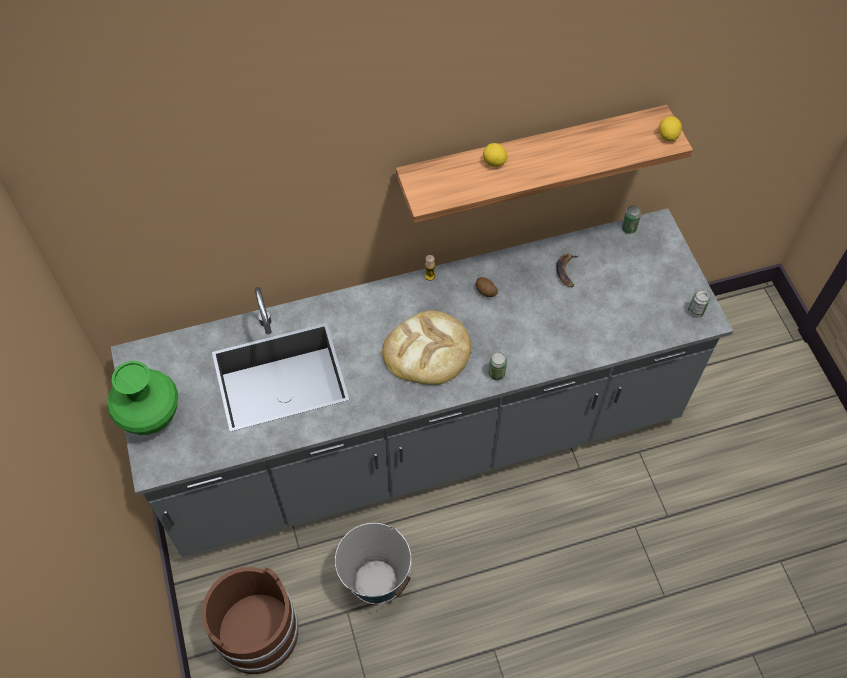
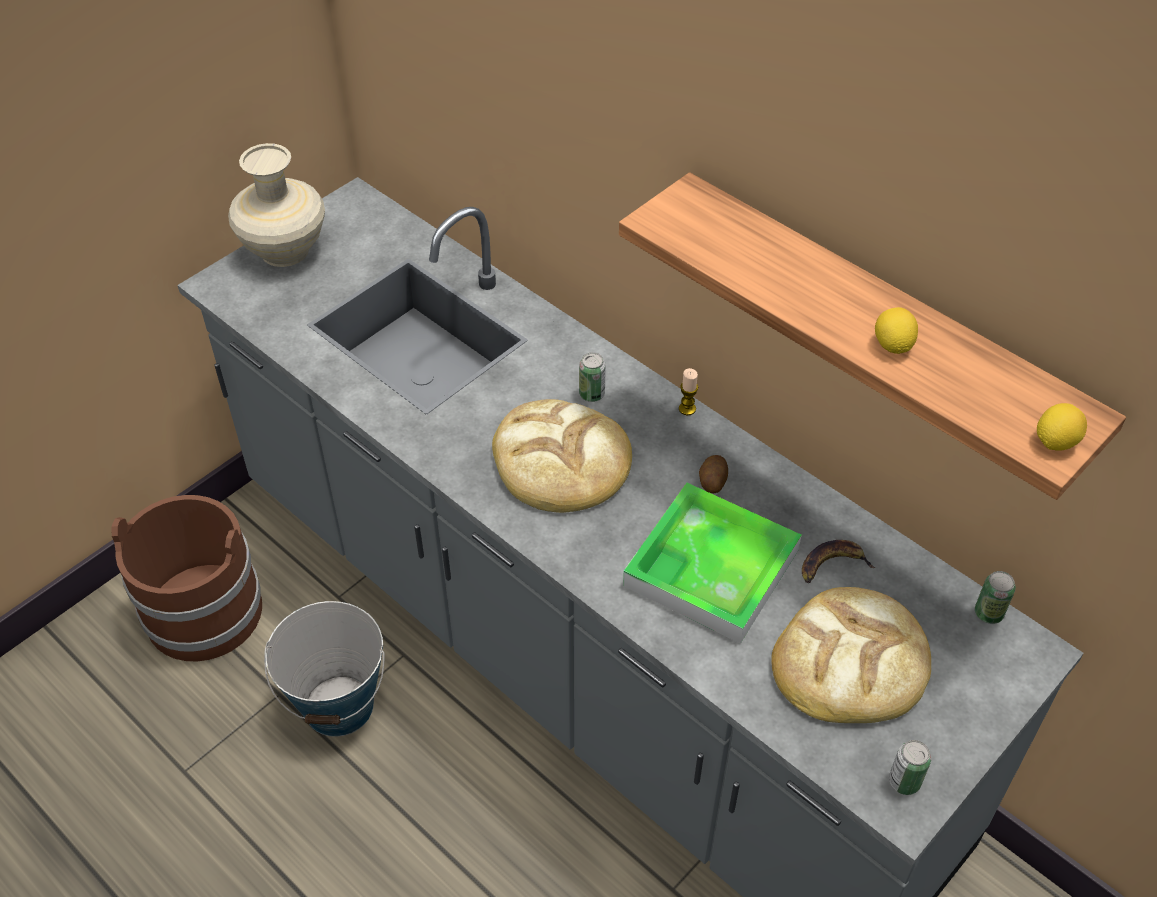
camera: 60 degrees right, 10 degrees down
green vase [107,361,178,435] -> beige vase [228,143,325,267]
lemon [483,143,507,167] -> lemon moved to [875,307,918,354]
can [489,352,507,380] -> can moved to [579,352,606,402]
none -> tray [623,483,802,644]
none -> bread [771,587,931,723]

